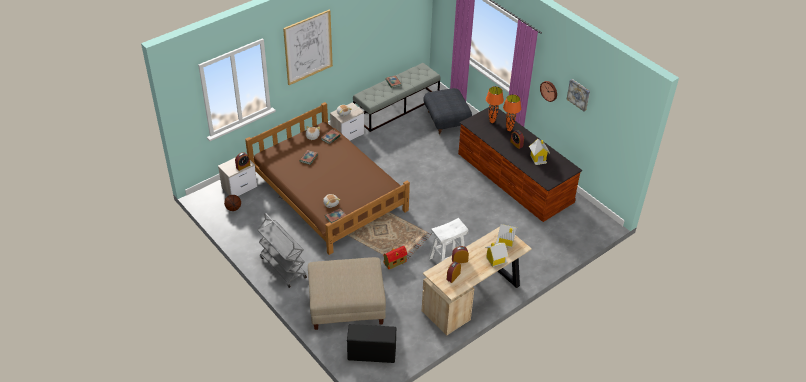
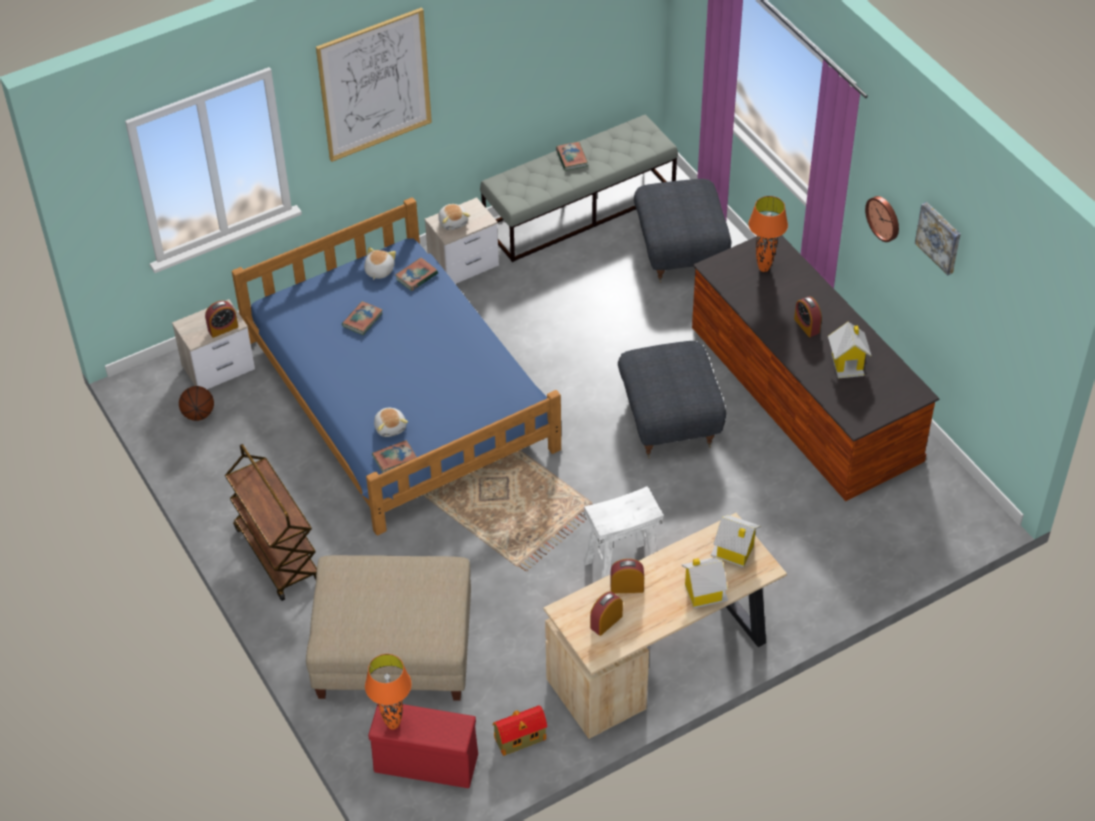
camera: 10 degrees right, 5 degrees up
brown bed [245,102,410,255] -> blue bed [232,197,561,535]
grey cart [257,213,307,288] -> brown cart [225,444,317,601]
black storage box [347,324,397,363] -> red storage box [368,704,478,788]
toy house [383,246,407,269] -> toy house moved to [492,705,547,756]
orange table lamp [503,94,521,131] -> orange table lamp moved to [365,654,412,729]
none -> grey ottoman [618,341,726,458]

